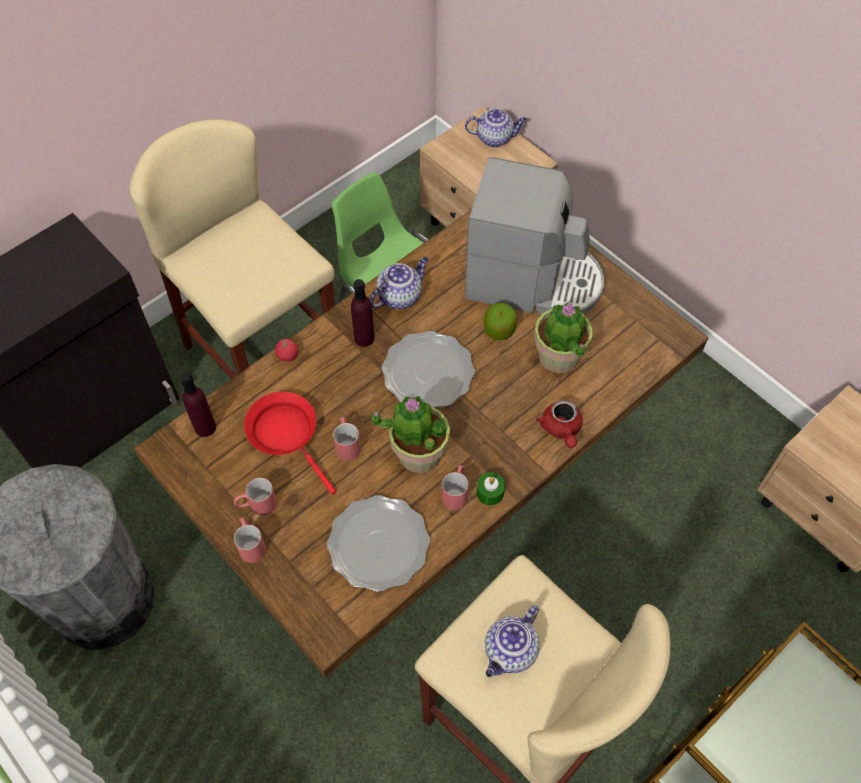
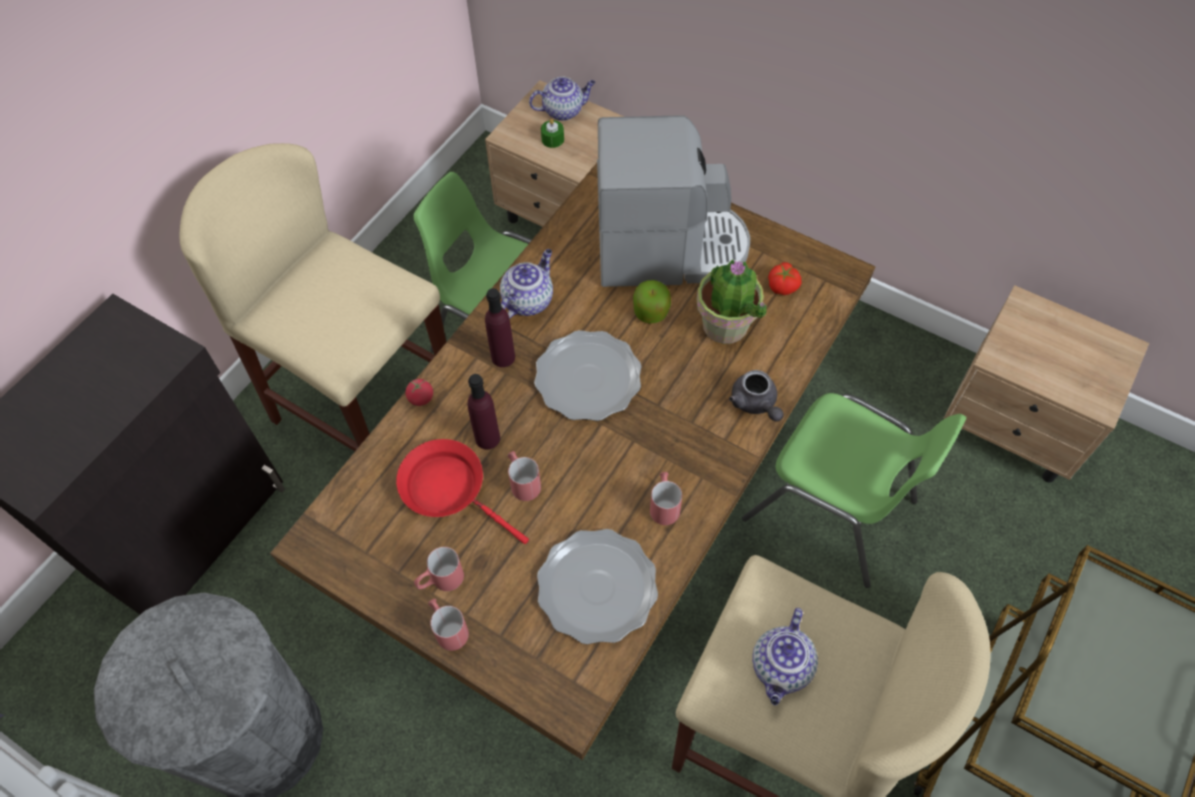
camera: 15 degrees left, 0 degrees up
purple bottle [180,373,216,437] -> purple bottle moved to [468,374,500,450]
potted plant [371,395,450,473] -> none
green candle [477,472,505,505] -> green candle moved to [541,119,564,148]
red teapot [536,400,582,448] -> grey teapot [729,370,784,422]
none -> green chair [742,393,966,588]
none -> tomato [768,262,801,295]

